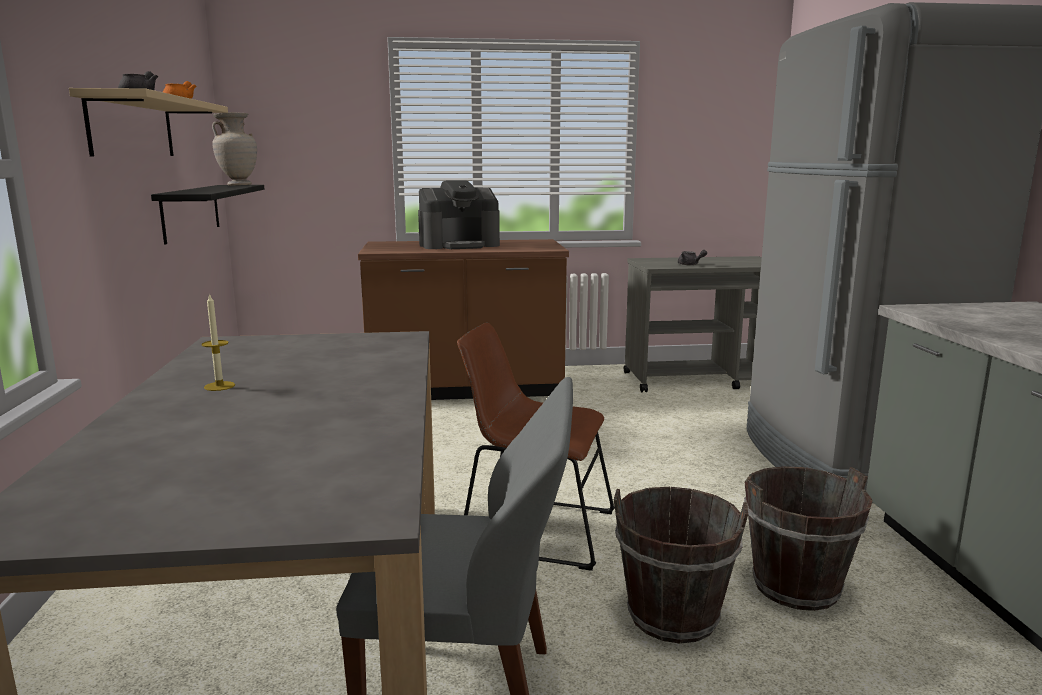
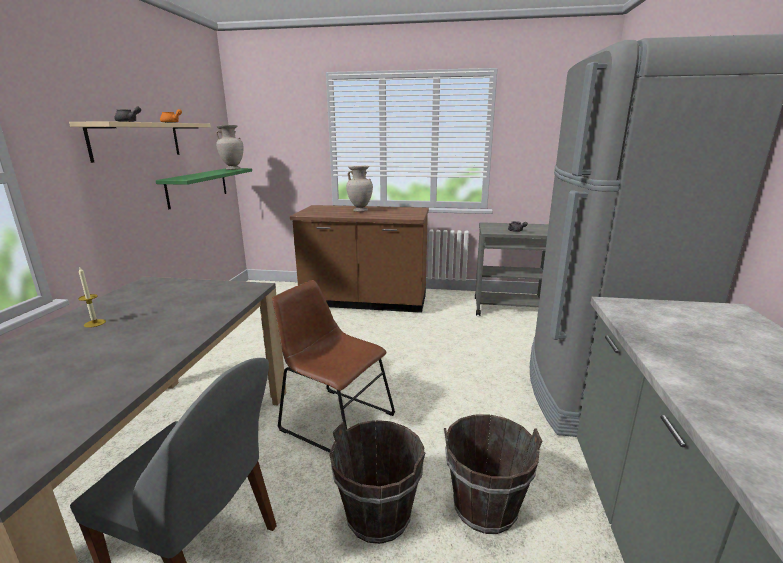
camera: 15 degrees right, 5 degrees up
black shelf [151,185,264,245] -> green shelf [155,168,252,209]
coffee machine [418,180,500,249] -> beige vase [346,166,373,212]

